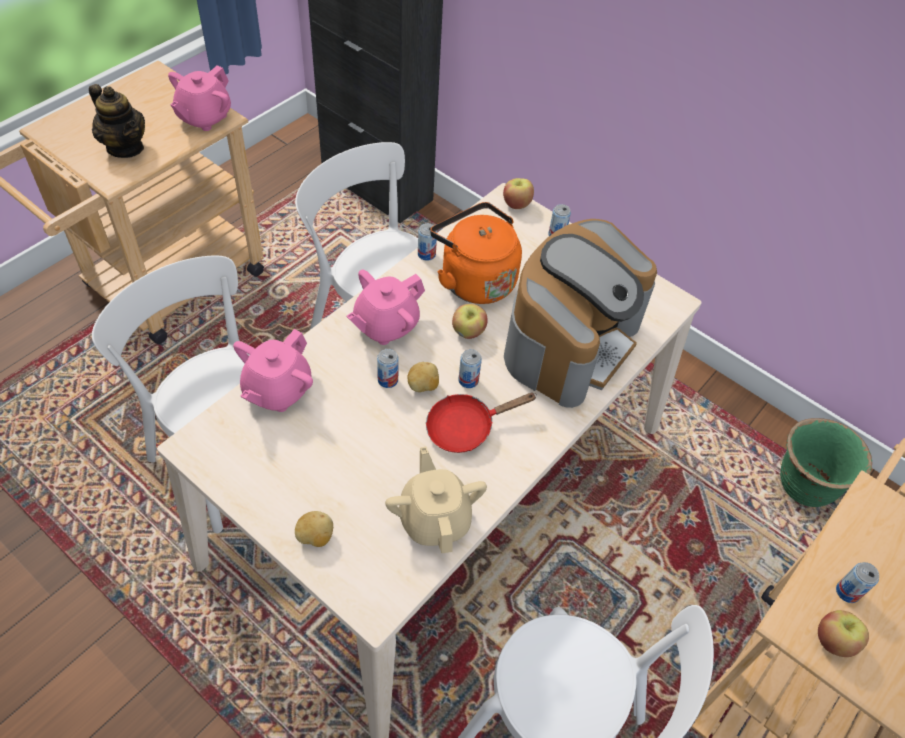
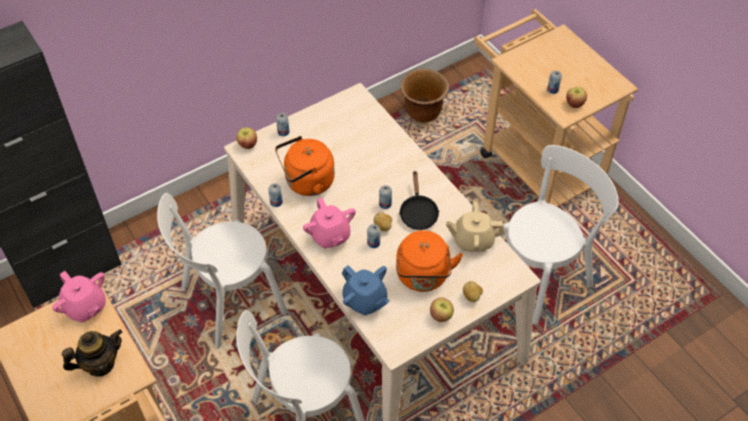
camera: 70 degrees left, 0 degrees up
pink teapot [233,329,313,412] -> blue teapot [342,265,390,315]
red frying pan [426,393,537,453] -> black frying pan [399,170,439,230]
apple [452,304,488,339] -> apple moved to [430,298,454,322]
coffee machine [504,219,657,408] -> none
green planter [780,418,872,507] -> brown planter [400,69,449,122]
none -> orange kettle [396,230,463,292]

